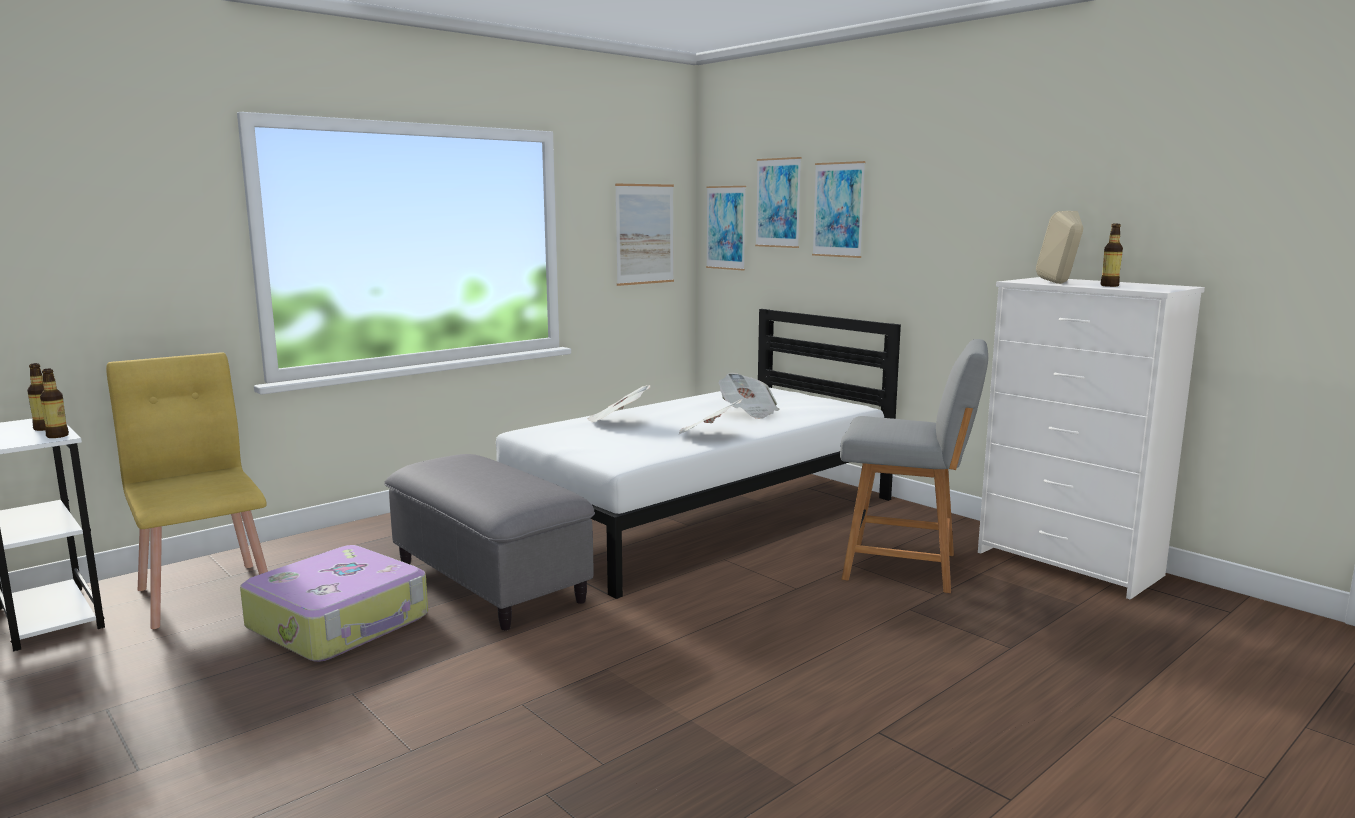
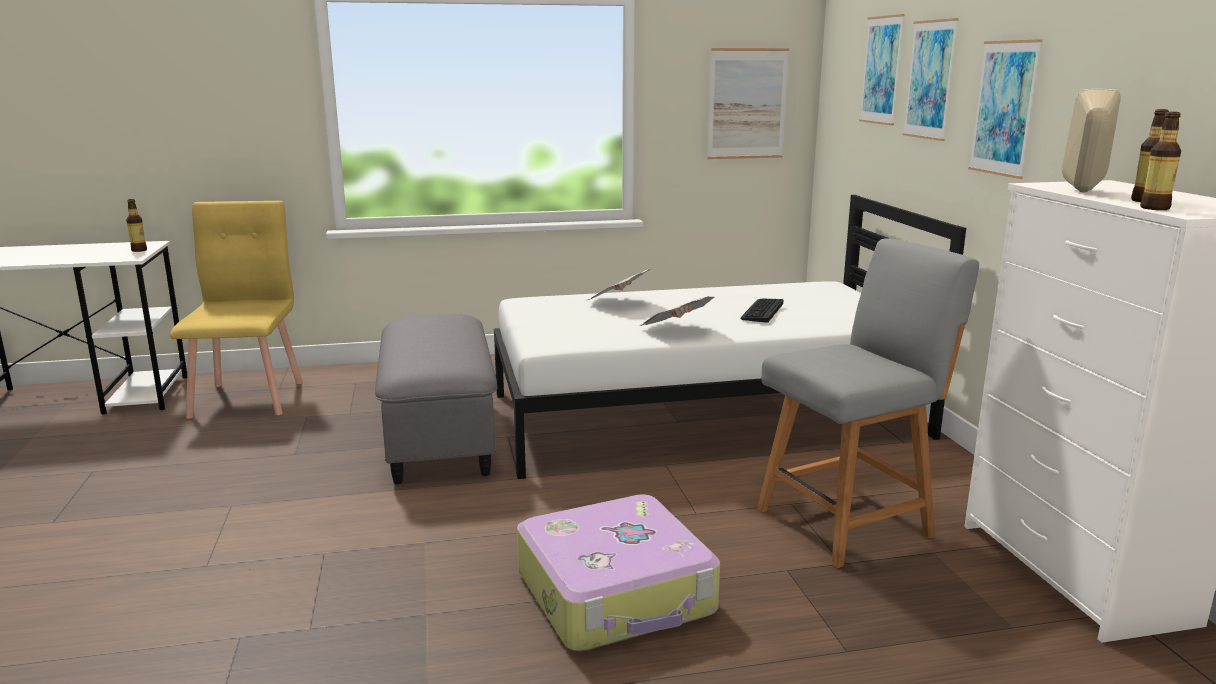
camera: 30 degrees right, 5 degrees up
bottle [40,369,69,438] -> bottle moved to [1140,112,1181,210]
suitcase [240,545,428,662] -> suitcase moved to [517,494,720,651]
picture [706,186,746,271] -> picture moved to [968,39,1042,179]
newspaper [719,373,780,419] -> keyboard [741,299,783,323]
grey chair [840,339,988,593] -> grey chair turned 75 degrees counterclockwise [757,238,979,568]

